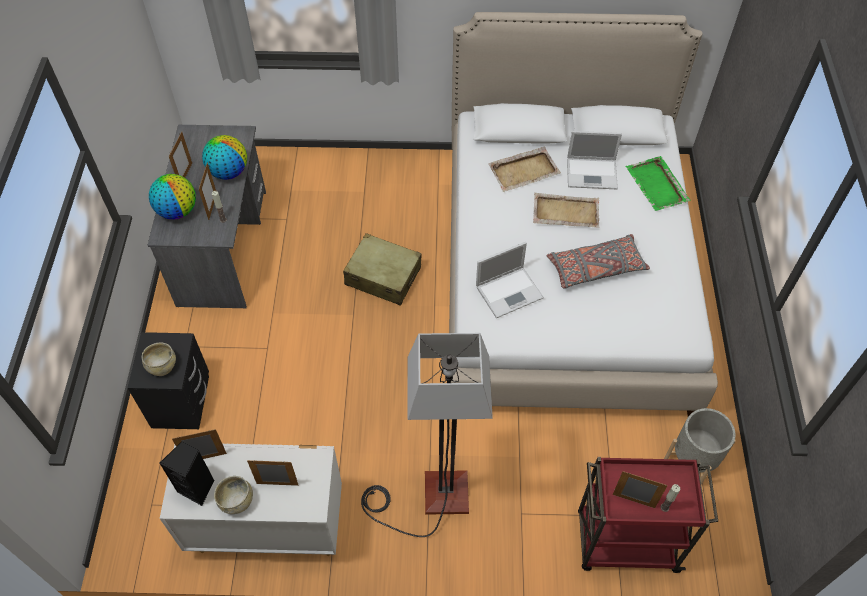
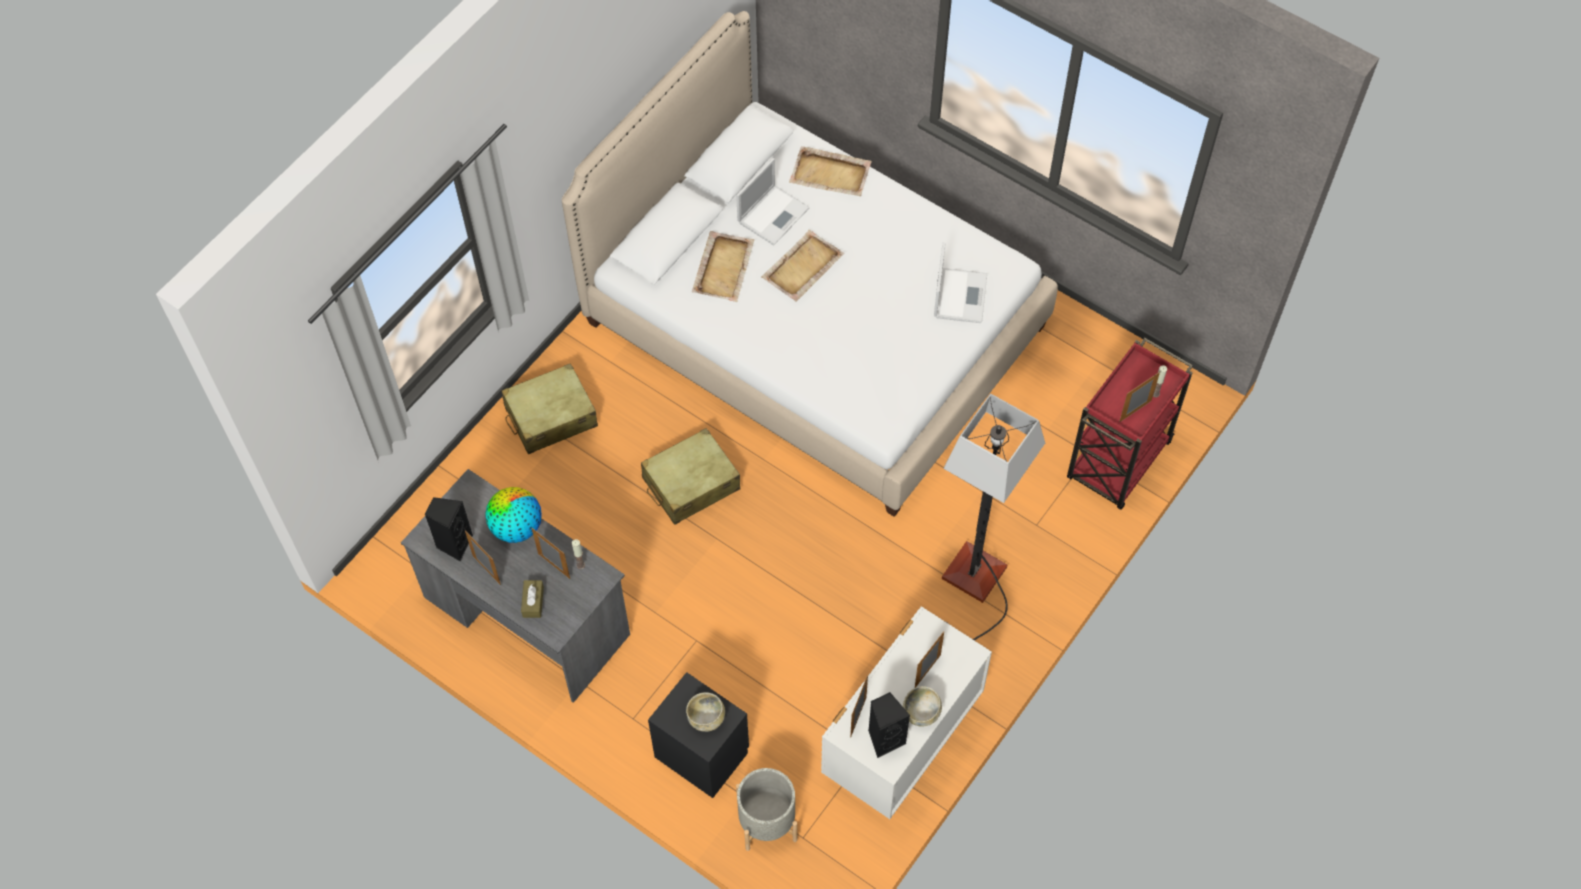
camera: 55 degrees left, 5 degrees up
globe [149,174,196,220] -> brown tissue box [521,580,544,618]
laptop [476,242,544,318] -> laptop moved to [934,242,987,323]
grey pillow [547,234,650,289] -> none
green tray [626,156,691,211] -> beige tray [789,146,872,196]
grey planter [664,408,736,485] -> grey planter moved to [736,768,797,851]
none -> black speaker [425,497,473,561]
none -> beige suitcase [501,363,598,454]

